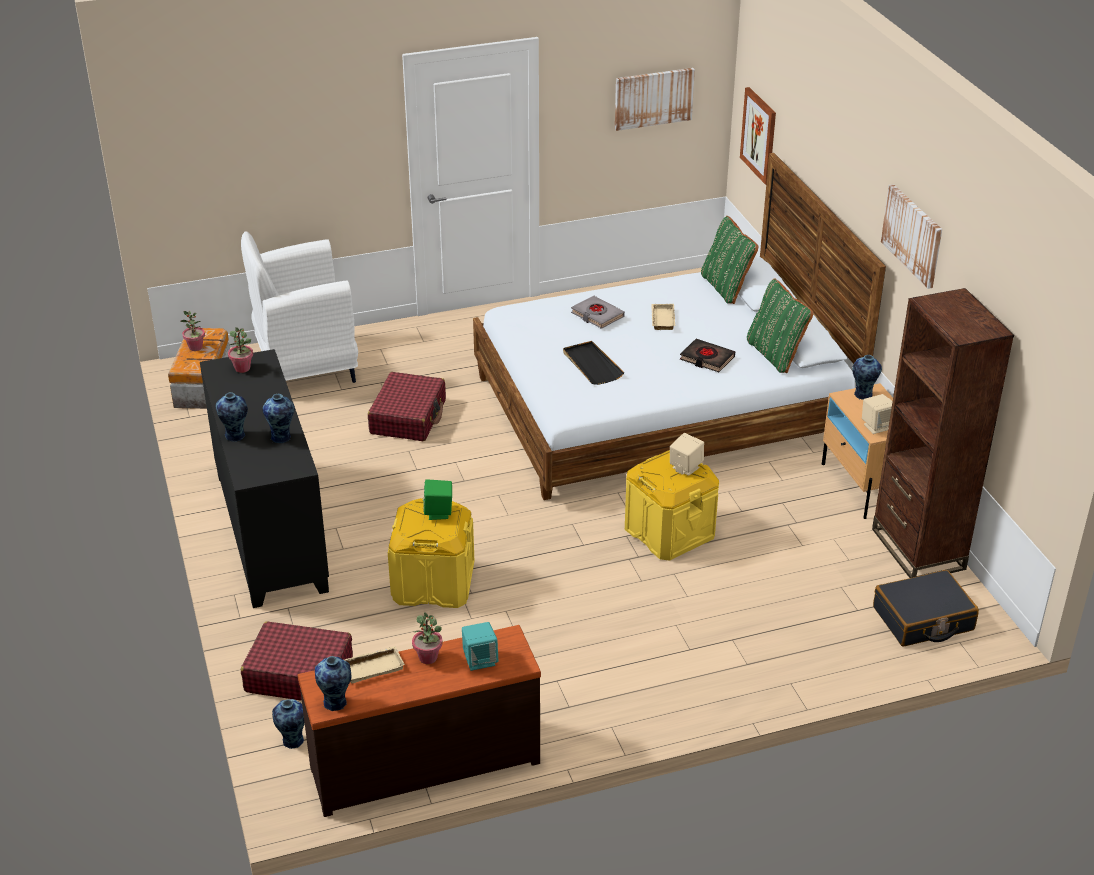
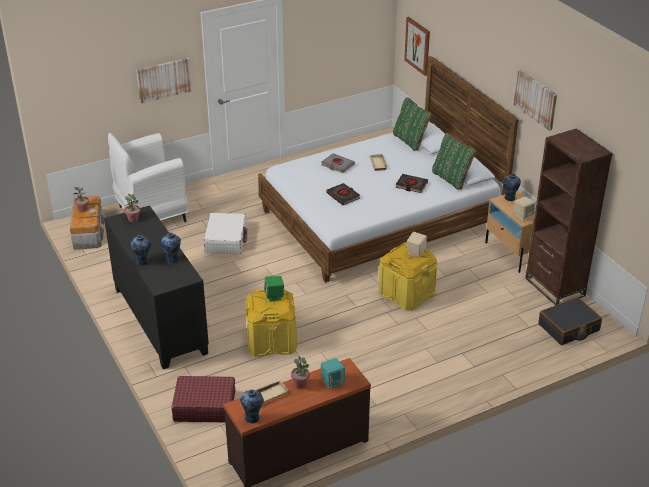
camera: 10 degrees left, 0 degrees up
vase [272,699,305,749] -> none
red suitcase [368,372,446,441] -> white suitcase [204,213,247,254]
black tray [563,341,625,385] -> black book [326,183,360,205]
picture [615,68,695,131] -> picture moved to [136,58,192,103]

